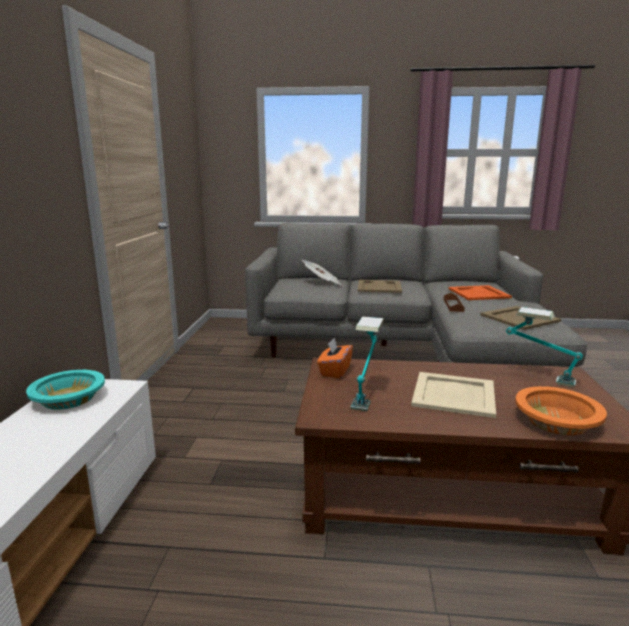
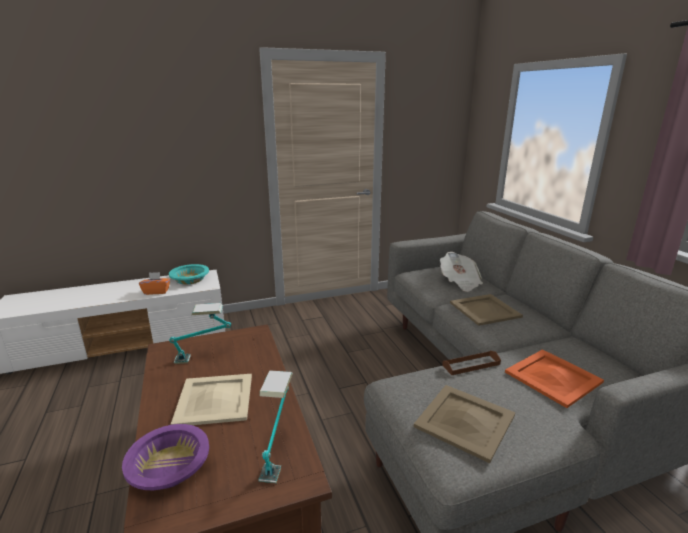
camera: 65 degrees right, 5 degrees up
orange tissue box [317,337,353,378] -> orange tissue box moved to [139,272,170,295]
orange bowl [515,386,607,435] -> purple bowl [122,424,209,490]

